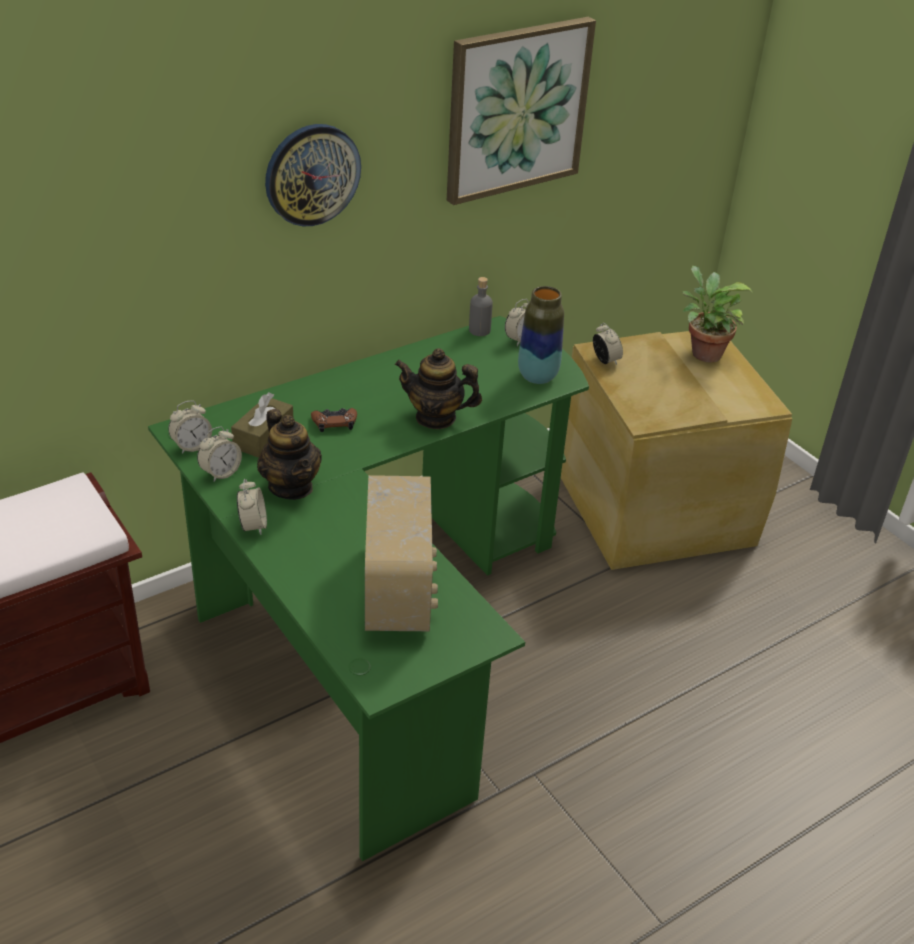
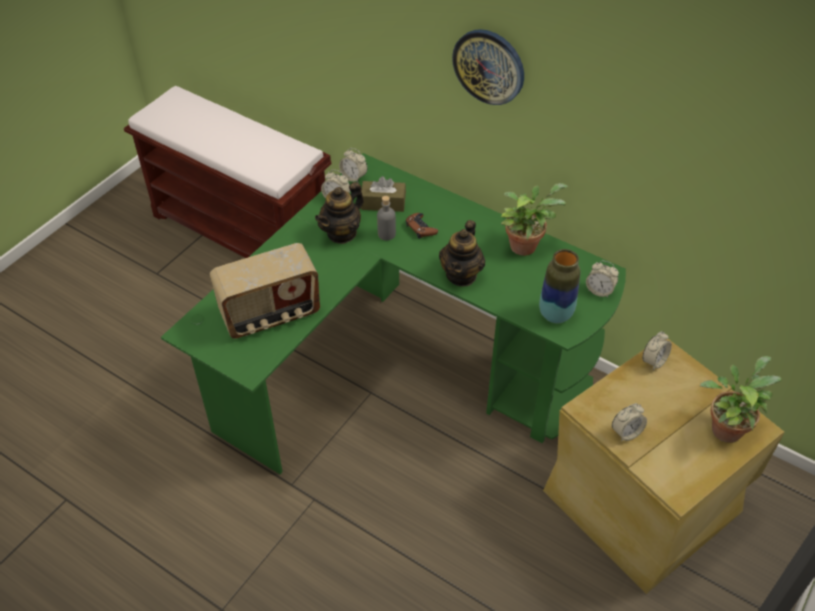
camera: 70 degrees right, 10 degrees up
alarm clock [237,479,267,535] -> alarm clock moved to [612,403,647,442]
teapot [395,348,482,429] -> teapot turned 150 degrees counterclockwise [439,220,485,287]
picture [447,17,596,205] -> none
grey bottle [469,277,493,336] -> grey bottle moved to [377,196,396,241]
none -> potted plant [501,183,568,256]

